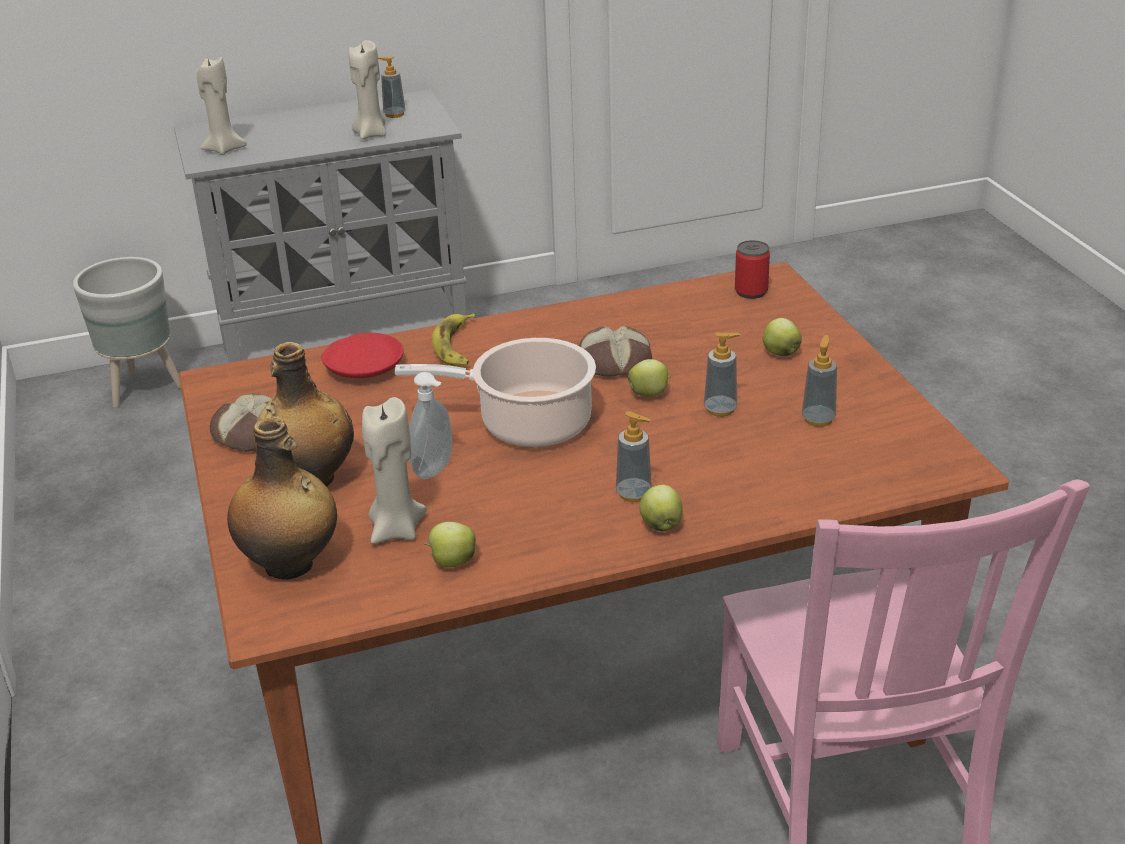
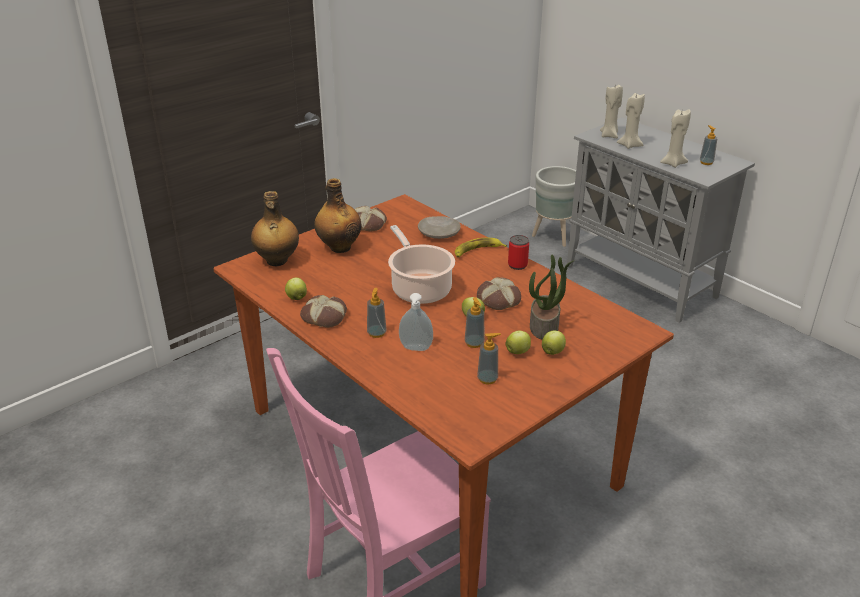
camera: 65 degrees right, 0 degrees up
red plate [322,333,404,378] -> beige plate [418,216,461,239]
beige candle [362,397,427,544] -> beige candle moved to [617,93,645,149]
soap dispenser [409,372,452,479] -> soap dispenser moved to [399,293,433,351]
apple [639,485,683,531] -> apple moved to [505,331,531,354]
can [735,240,770,299] -> can moved to [508,235,529,270]
none -> bread [300,295,347,328]
none -> potted plant [529,254,575,339]

